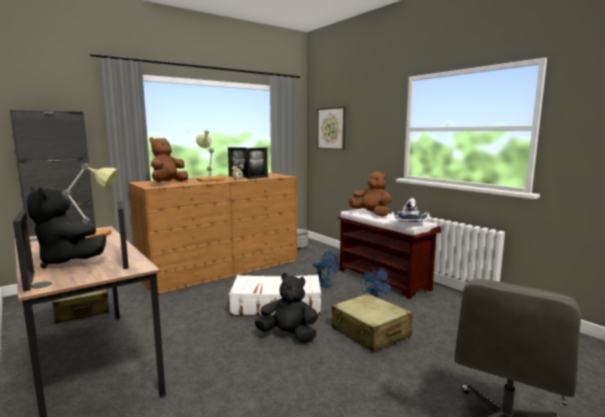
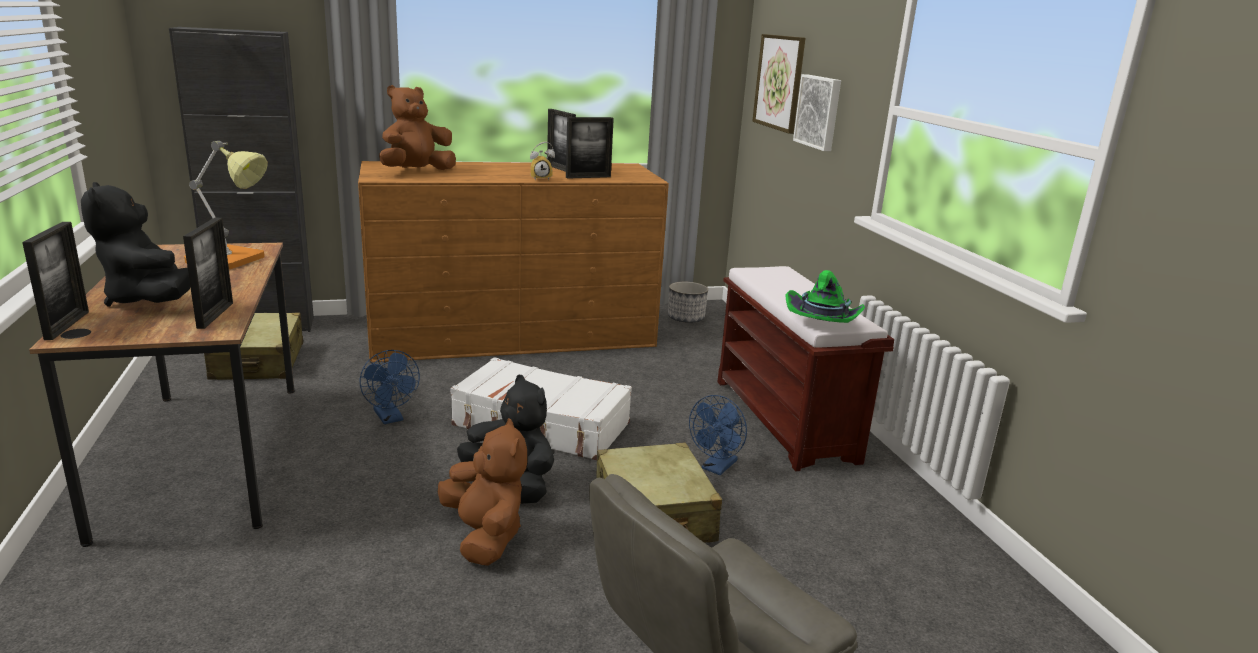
camera: 20 degrees right, 10 degrees up
table lamp [196,130,224,182] -> none
blue fan [313,251,338,288] -> blue fan moved to [360,350,420,424]
brown plush toy [349,170,392,217] -> brown plush toy moved to [438,418,527,566]
white hat [391,198,430,222] -> green hat [785,270,865,323]
none -> picture [793,74,841,151]

